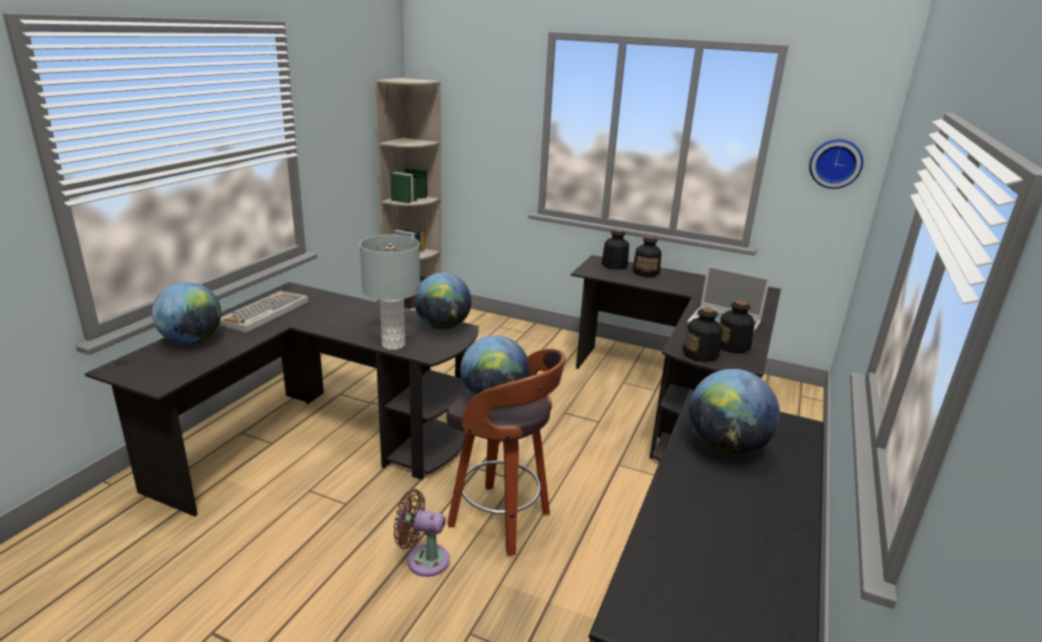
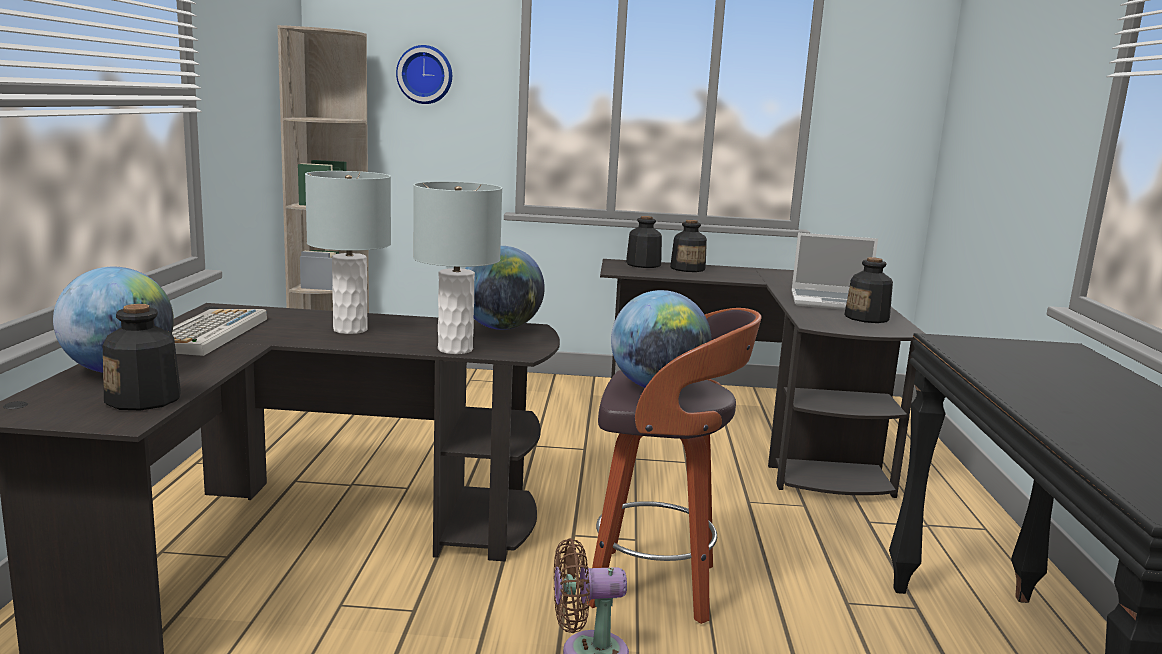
camera: 20 degrees left, 10 degrees down
bottle [682,307,723,362] -> bottle moved to [103,304,181,411]
globe [689,369,780,456] -> none
wall clock [809,139,863,189] -> wall clock moved to [396,45,452,104]
none -> grey table lamp [305,171,391,334]

